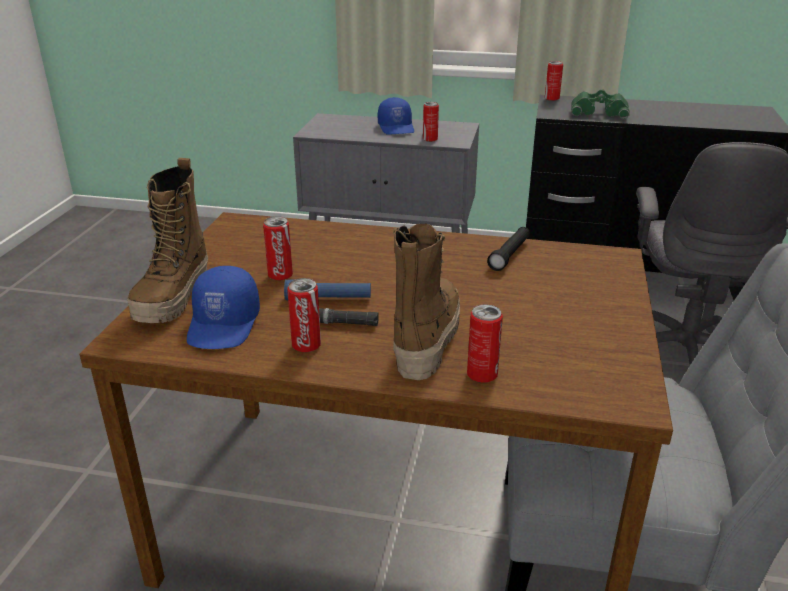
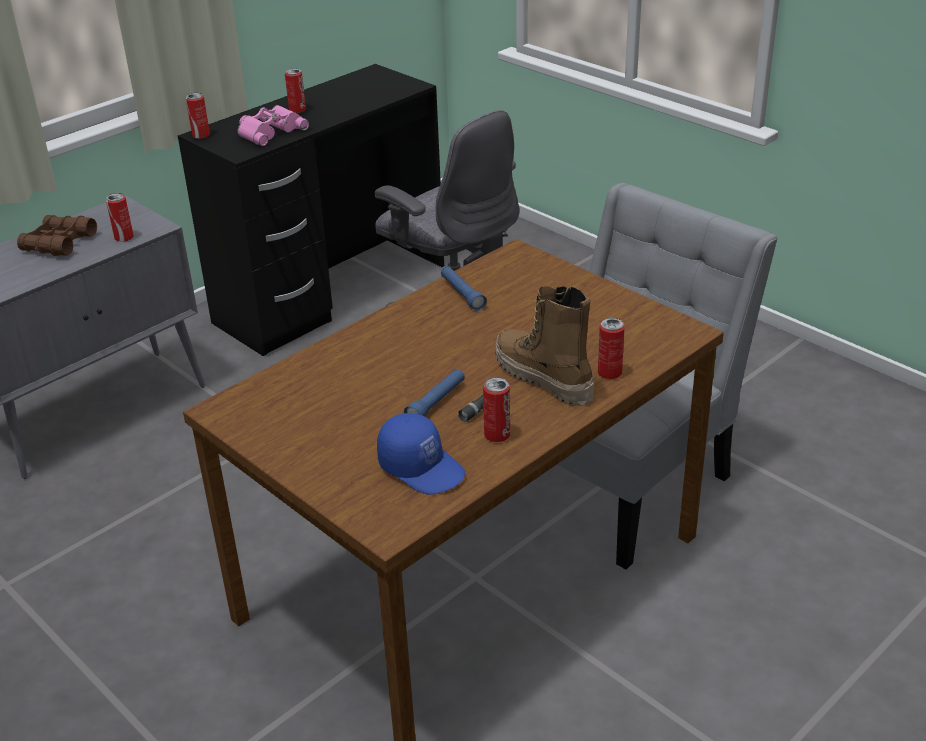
camera: 55 degrees left, 5 degrees up
boot [127,158,208,323] -> none
can [263,216,293,280] -> can moved to [285,68,306,113]
blue cap [378,97,414,135] -> brown binoculars [17,215,97,256]
black flashlight [487,227,530,271] -> blue flashlight [441,266,487,311]
green binoculars [571,89,630,119] -> pink binoculars [237,105,309,146]

